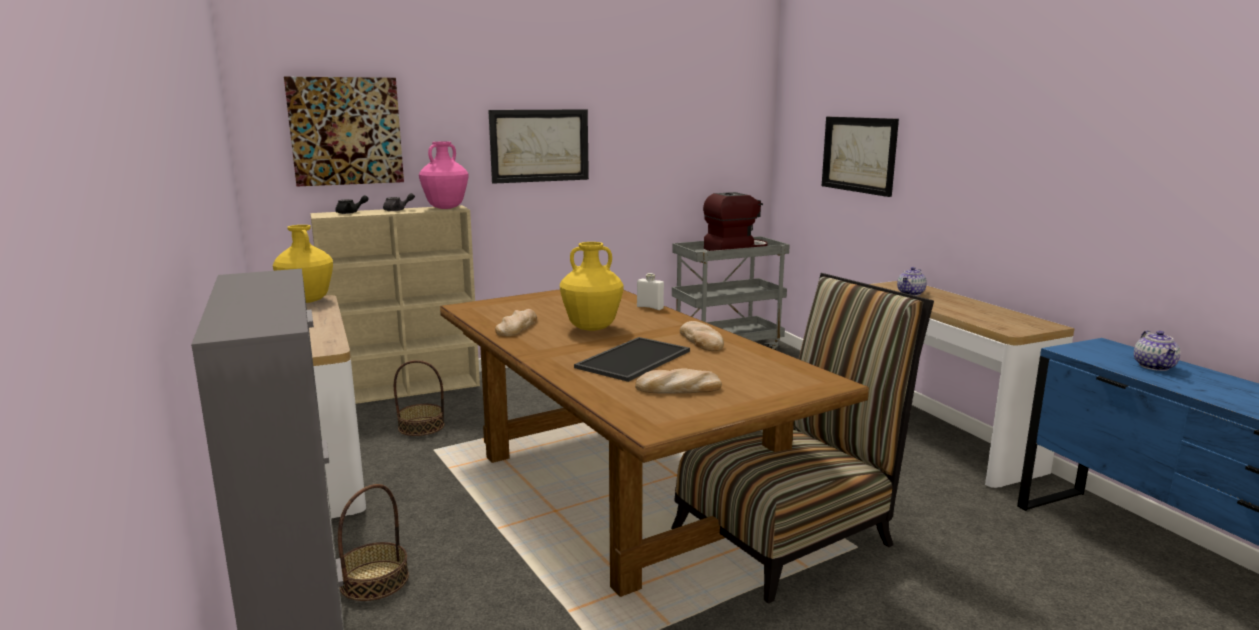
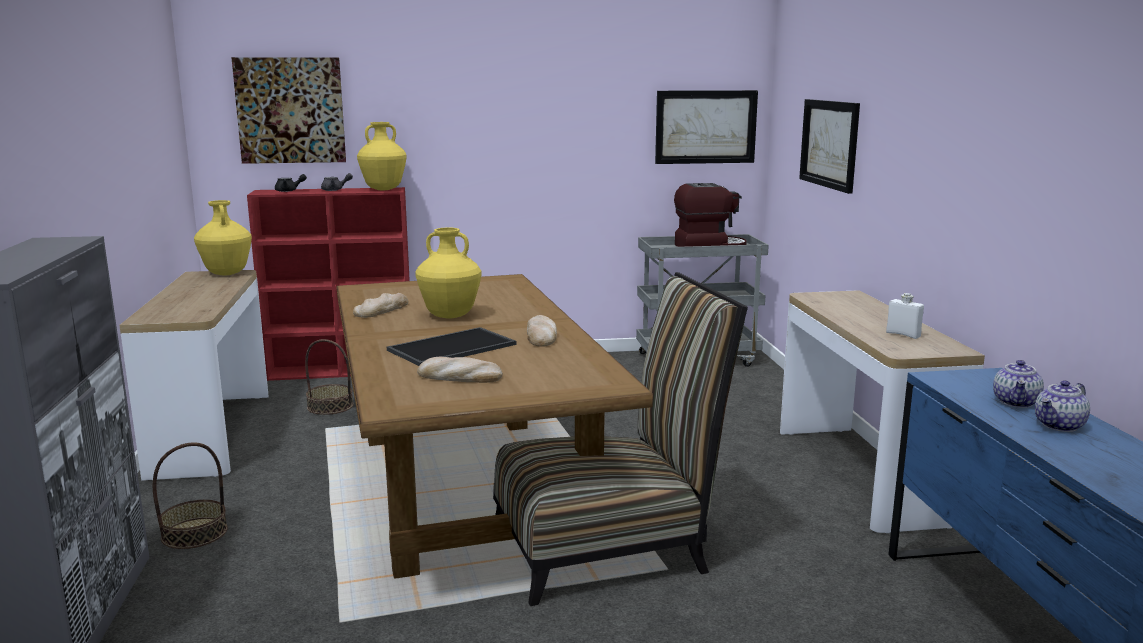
camera: 15 degrees right, 0 degrees up
beige bookcase [310,205,480,404] -> red bookcase [247,187,410,381]
pink vase [419,142,469,209] -> yellow vase [357,122,407,190]
picture [488,109,589,184] -> picture moved to [655,90,758,164]
white bottle [637,273,664,310] -> white bottle moved to [886,293,924,339]
teapot [897,267,927,296] -> teapot moved to [1035,380,1090,432]

